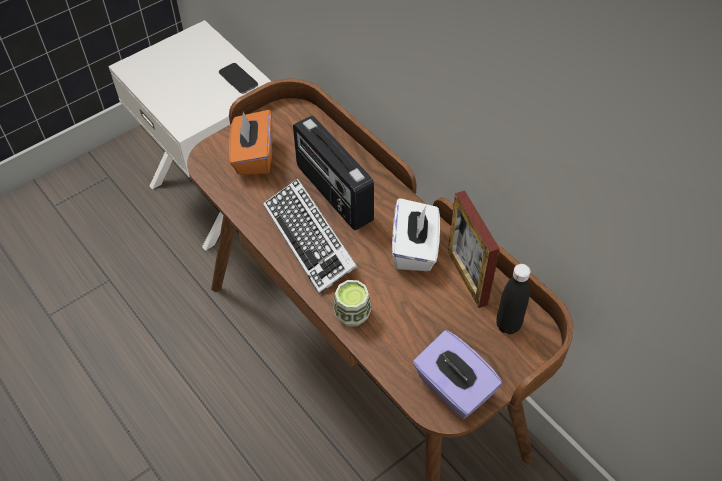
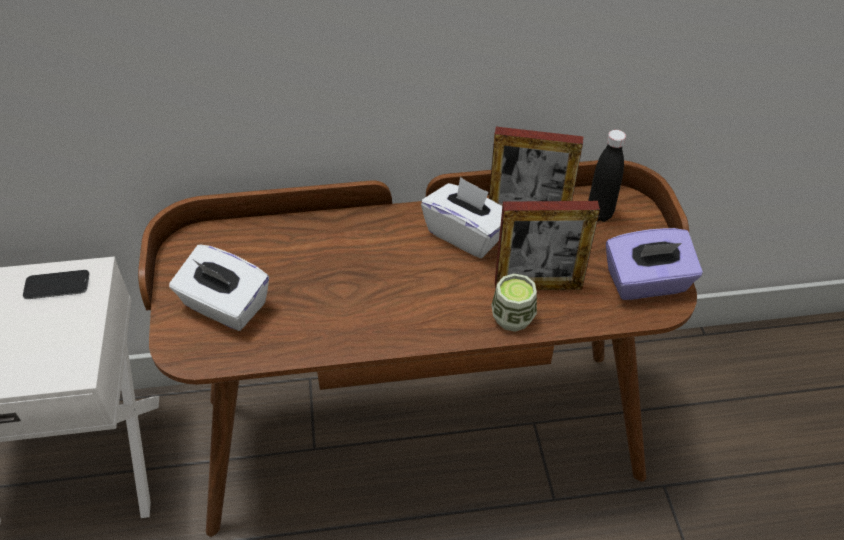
camera: 60 degrees left, 5 degrees down
orange tissue box [229,110,272,175] -> white tissue box [169,244,269,331]
keyboard [263,178,358,294] -> none
radio [293,116,374,230] -> none
none -> picture frame [495,201,600,290]

